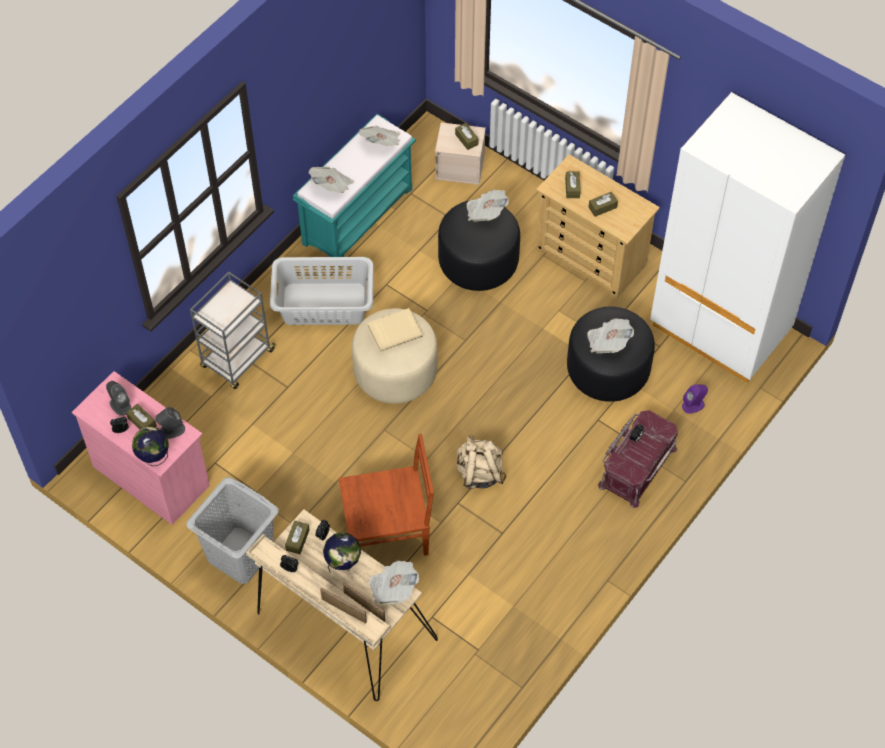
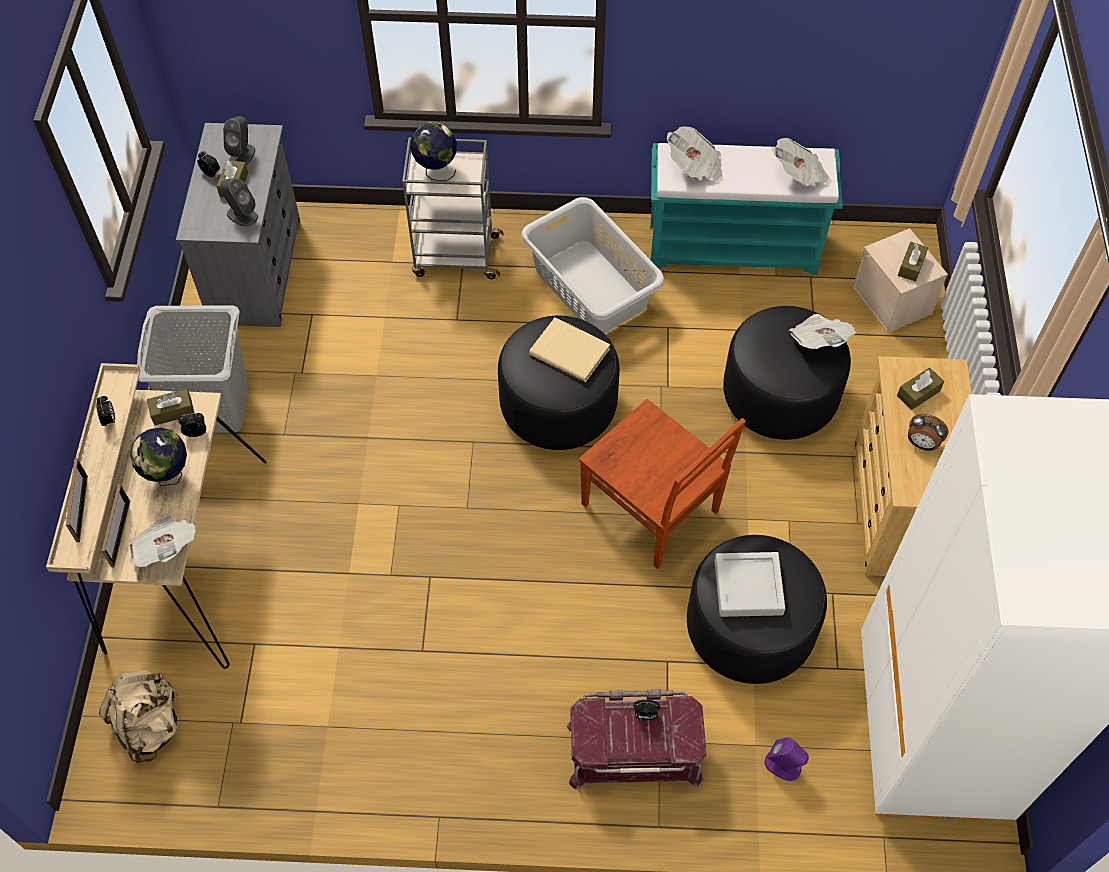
camera: 55 degrees right, 0 degrees up
pink dresser [72,371,210,525] -> grey dresser [176,123,301,327]
globe [132,427,169,466] -> globe moved to [411,122,457,181]
brown chair [338,434,434,556] -> brown chair moved to [579,399,746,569]
beige ottoman [352,308,437,404] -> black ottoman [498,316,620,450]
beige backpack [456,435,506,489] -> beige backpack moved to [99,670,179,763]
newspaper [587,318,634,353] -> grey tray [715,552,785,617]
brown tissue box [589,192,618,217] -> alarm clock [908,414,949,451]

